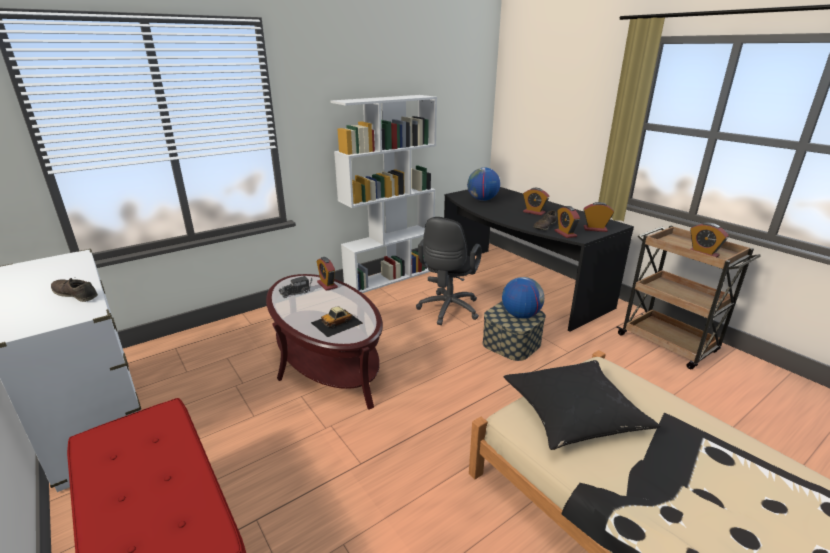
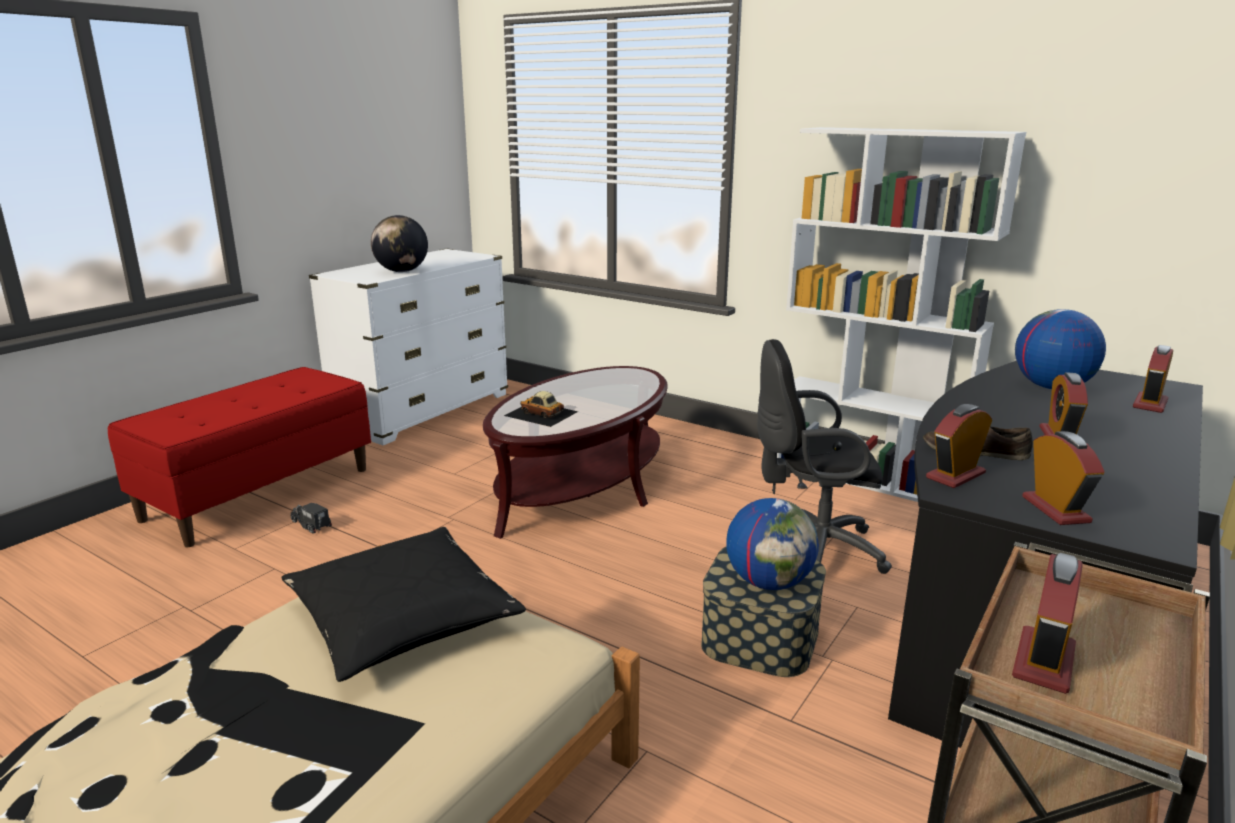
camera: 70 degrees right, 5 degrees down
brown shoe [51,277,98,302] -> globe [371,215,428,272]
toy truck [279,276,312,298] -> toy truck moved to [290,503,332,534]
alarm clock [317,257,338,291] -> alarm clock moved to [1133,345,1173,413]

